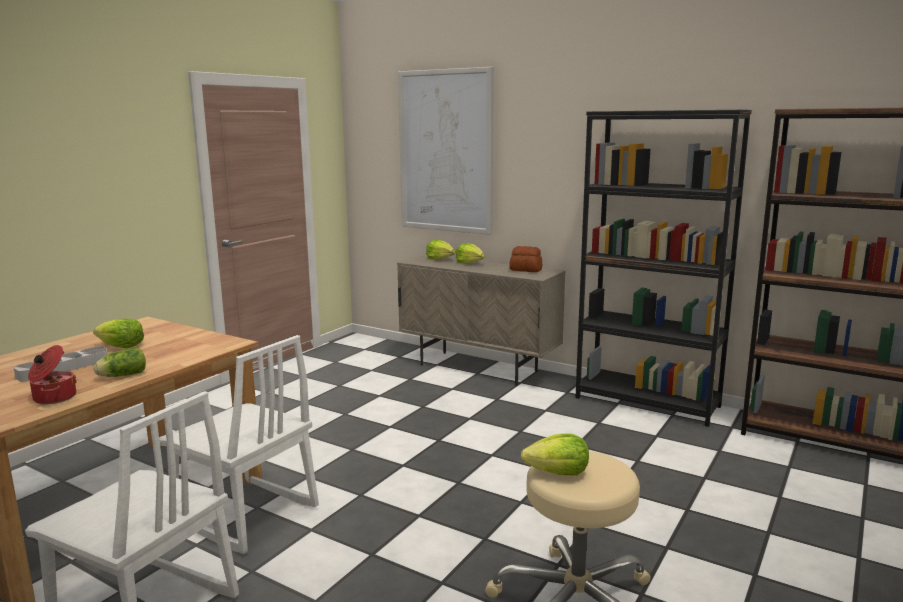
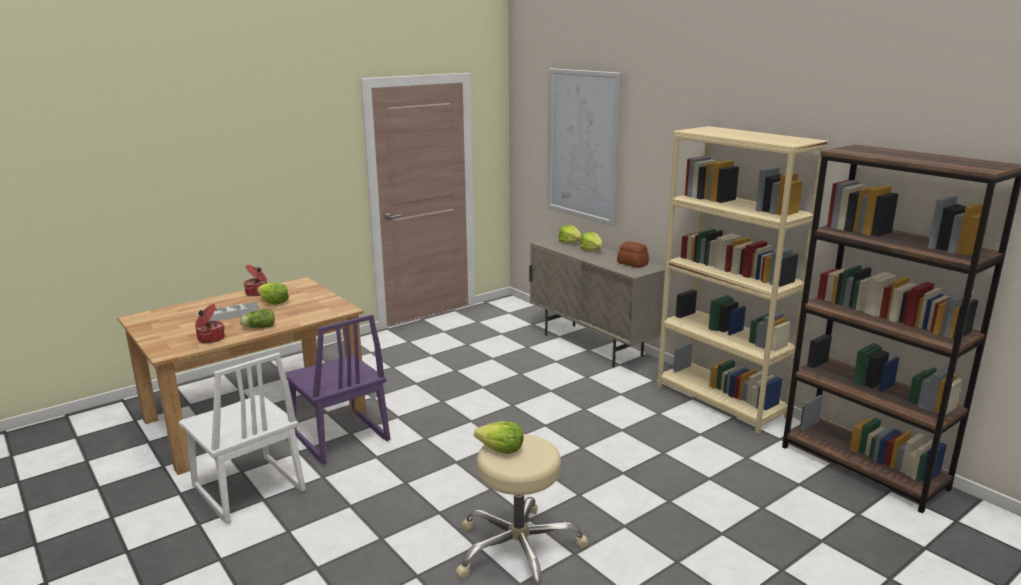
camera: 20 degrees right, 5 degrees up
white chair [159,335,319,554] -> purple chair [285,314,390,464]
black bookcase [575,110,752,427] -> beige bookcase [657,126,828,434]
none -> cooking pot [244,265,267,296]

